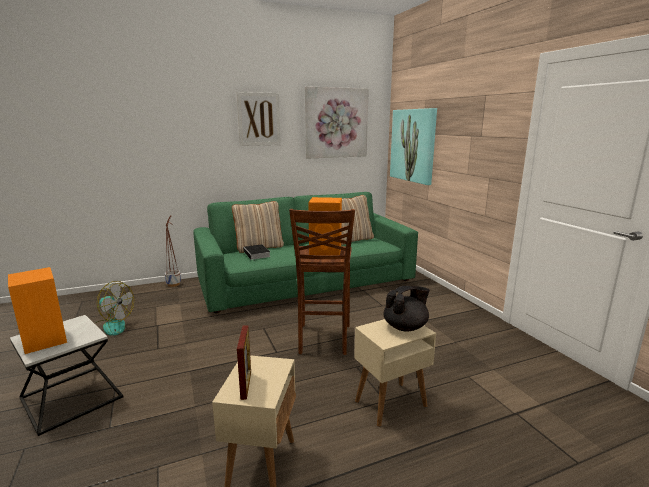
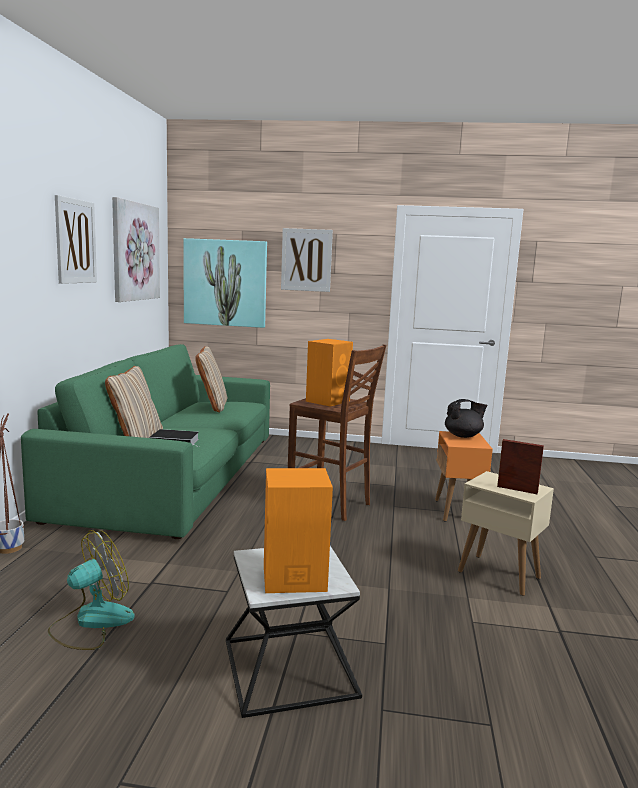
camera: 60 degrees left, 5 degrees down
beige side table [354,319,436,427] -> orange side table [435,431,493,522]
black teapot [384,286,430,332] -> black teapot turned 75 degrees clockwise [445,399,487,438]
none -> picture [281,228,333,292]

